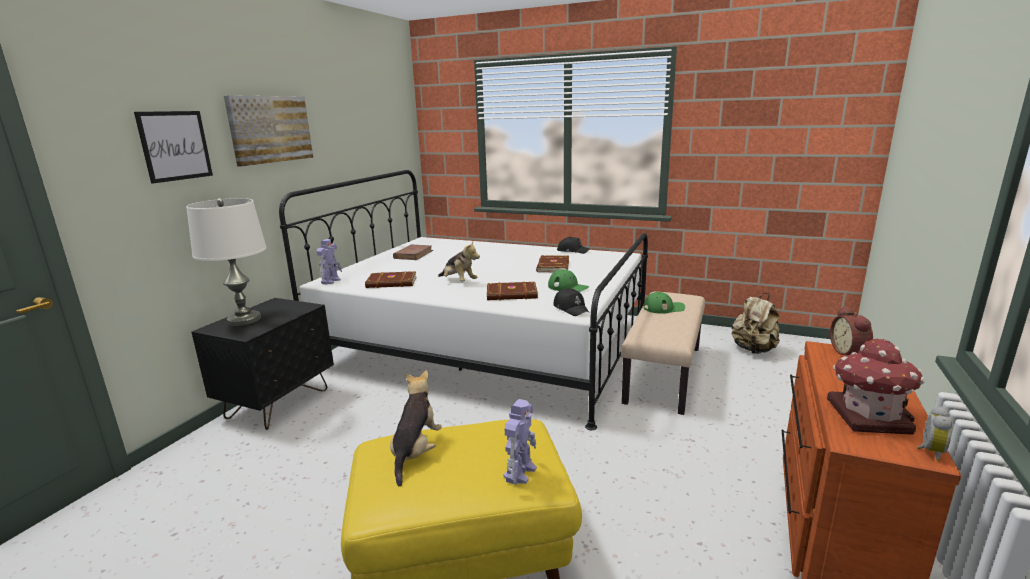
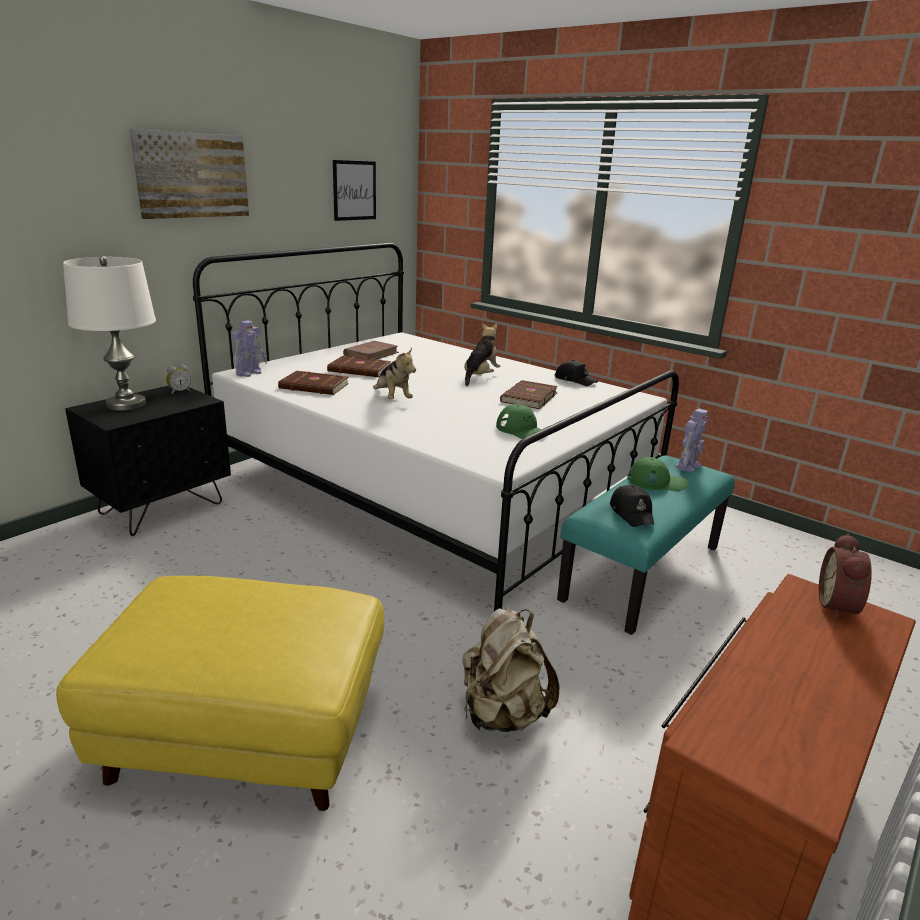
camera: 15 degrees right, 5 degrees up
picture [134,111,213,184] -> picture moved to [333,160,376,221]
plush toy [390,370,442,486] -> plush toy moved to [464,323,501,386]
brown book [487,282,538,300] -> brown book moved to [327,356,391,377]
toy robot [504,399,537,485] -> toy robot moved to [675,408,708,472]
black cap [553,288,589,316] -> black cap moved to [610,485,654,527]
beige bench [621,292,705,415] -> turquoise bench [557,455,735,635]
beige backpack [732,293,780,354] -> beige backpack moved to [463,608,559,732]
toy house [827,339,925,435] -> none
alarm clock [917,407,952,461] -> alarm clock moved to [166,364,191,395]

